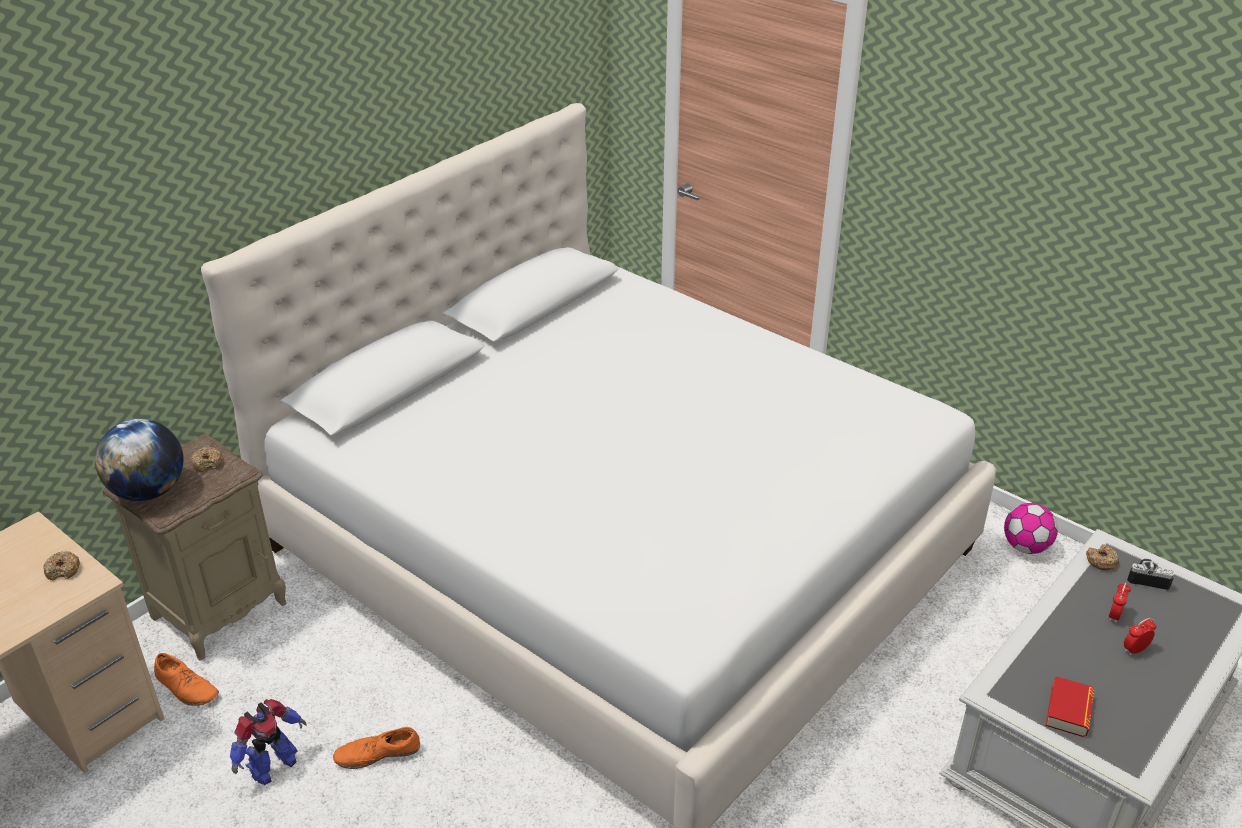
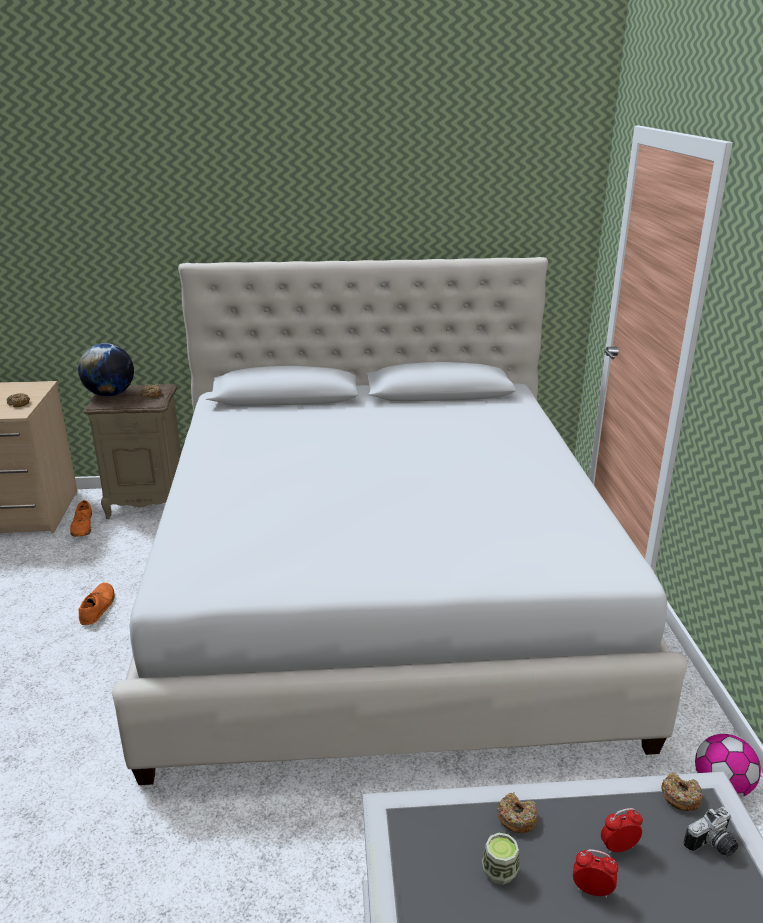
camera: 45 degrees right, 10 degrees down
toy robot [230,699,307,785] -> none
orange shoe [333,727,420,769] -> orange shoe turned 60 degrees clockwise [79,583,115,625]
book [1045,676,1094,737] -> none
camera [1127,559,1174,591] -> camera turned 90 degrees clockwise [684,807,738,857]
none -> cup [482,833,519,885]
none -> donut [497,793,538,833]

